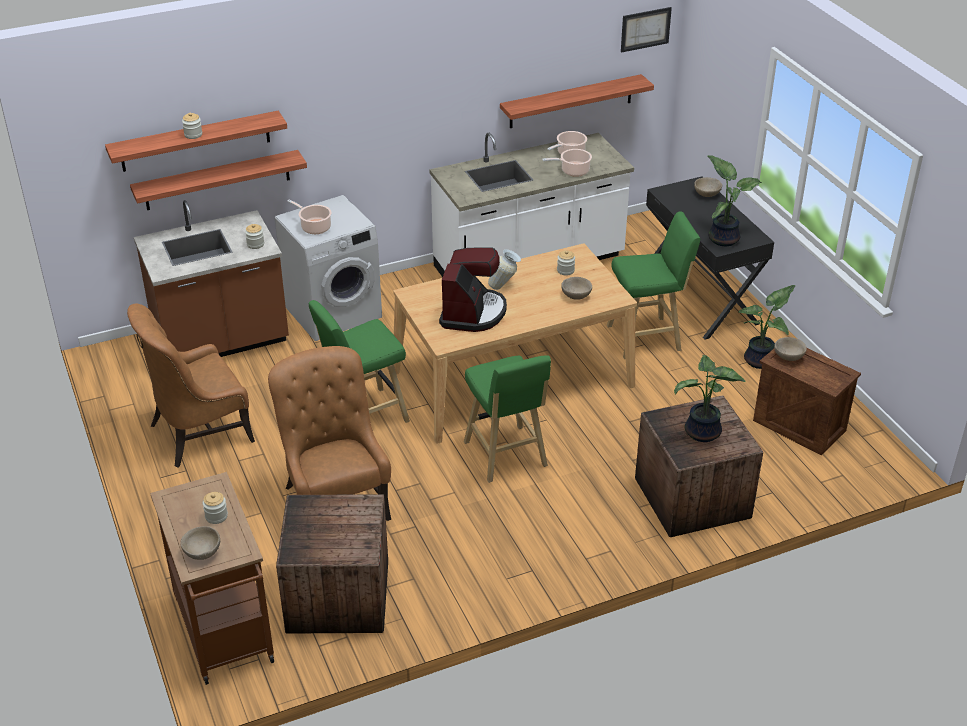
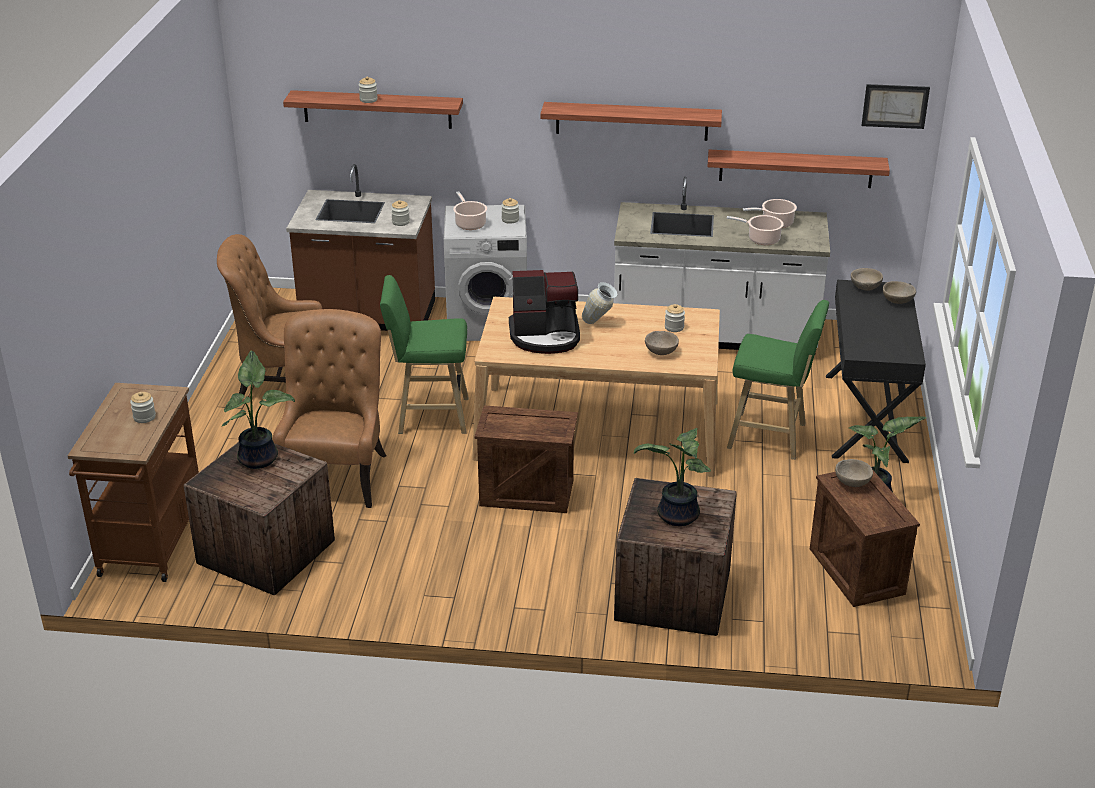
camera: 30 degrees right, 5 degrees down
shelf [130,150,307,210] -> shelf moved to [541,102,722,141]
beige bowl [180,526,220,560] -> beige bowl moved to [851,268,883,291]
coffee machine [439,247,507,332] -> coffee machine turned 45 degrees clockwise [509,270,580,354]
green stool [464,355,551,483] -> crate [475,405,578,513]
potted plant [708,156,762,246] -> potted plant moved to [221,351,295,469]
none -> jar [501,198,519,224]

